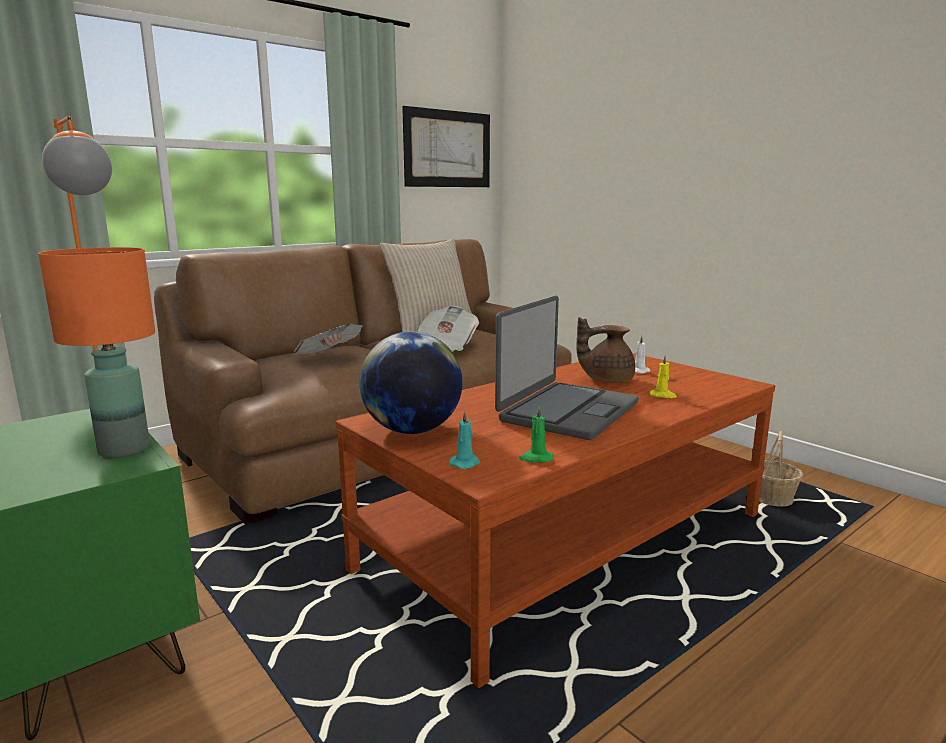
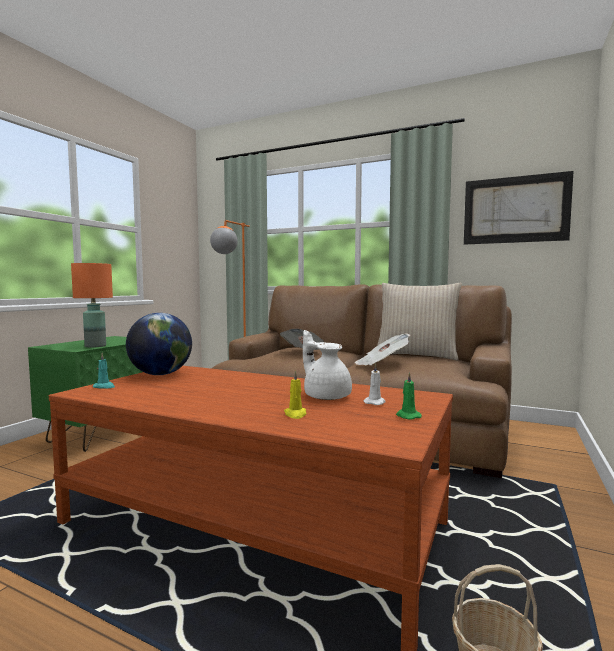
camera: 65 degrees right, 10 degrees down
laptop [495,295,639,440] -> none
green candle [519,406,553,462] -> green candle moved to [396,372,422,420]
brown teapot [576,317,635,383] -> white teapot [303,330,352,400]

